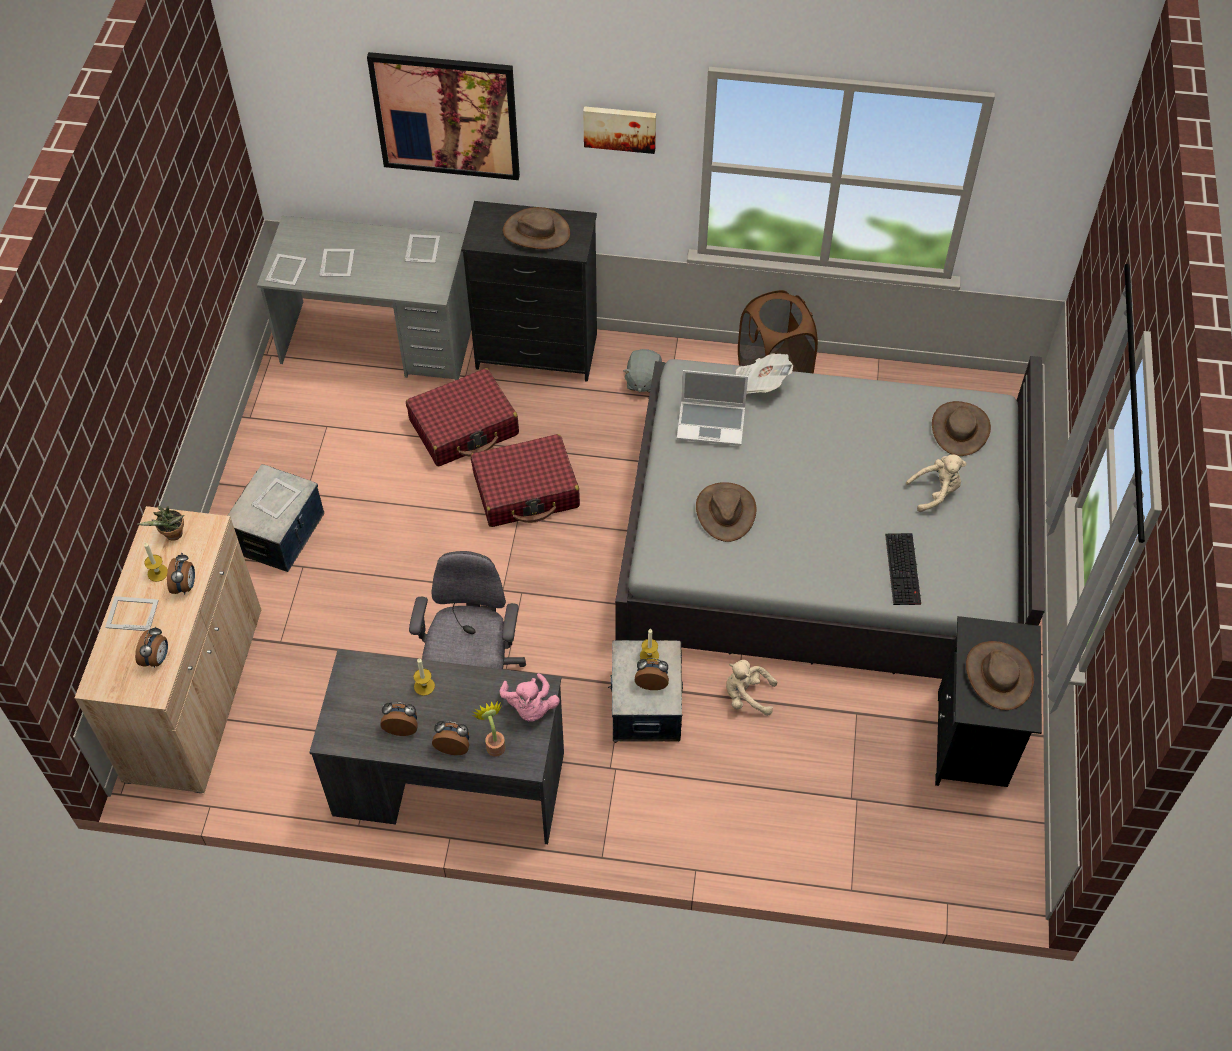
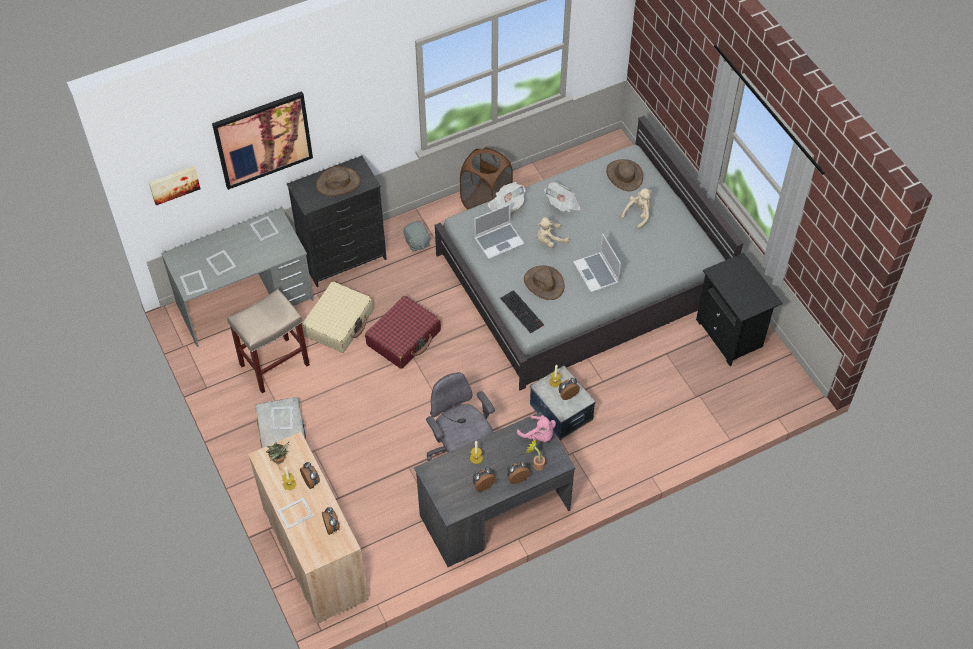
camera: 35 degrees left, 0 degrees up
red suitcase [406,368,519,466] -> beige suitcase [302,281,373,353]
picture [583,106,656,154] -> picture moved to [149,166,201,205]
beige plush toy [726,660,777,716] -> beige plush toy moved to [537,218,569,248]
keyboard [885,533,921,605] -> keyboard moved to [500,290,544,333]
brown hat [966,641,1034,710] -> none
none -> beige stool [227,289,310,393]
none -> newspaper [544,182,580,212]
none -> laptop [573,233,621,293]

